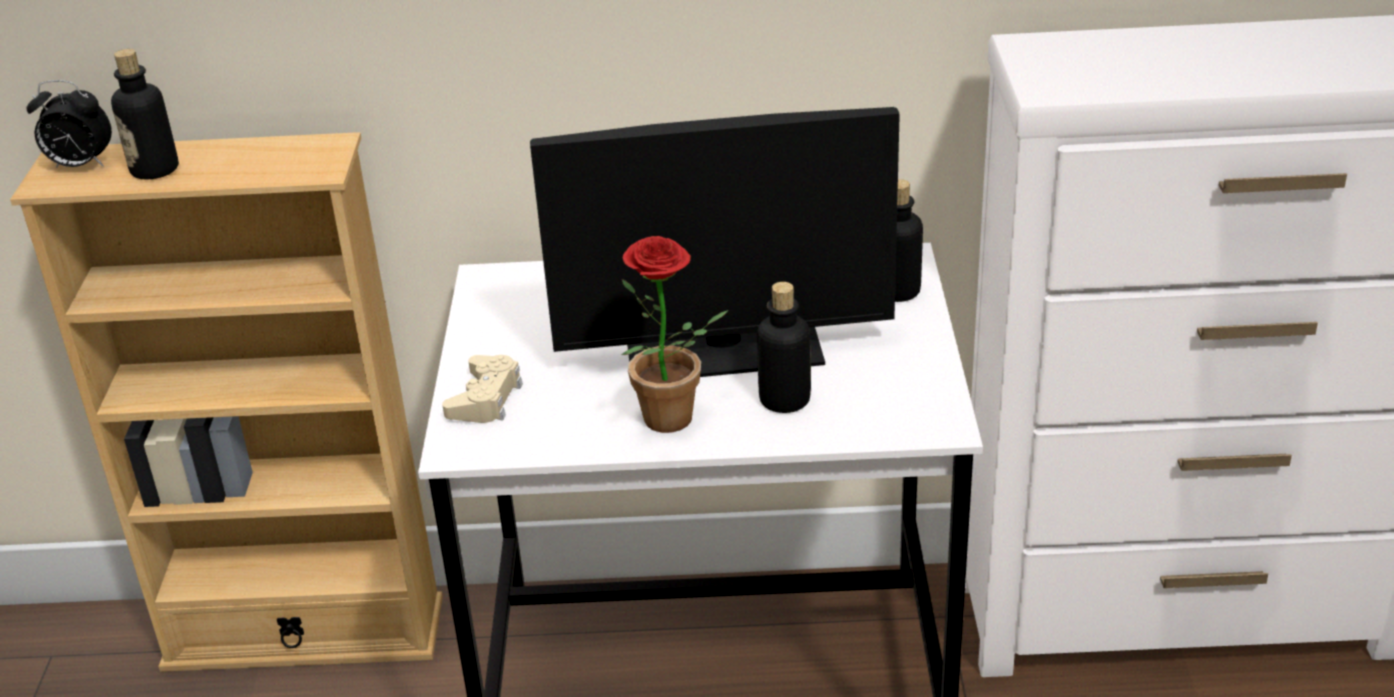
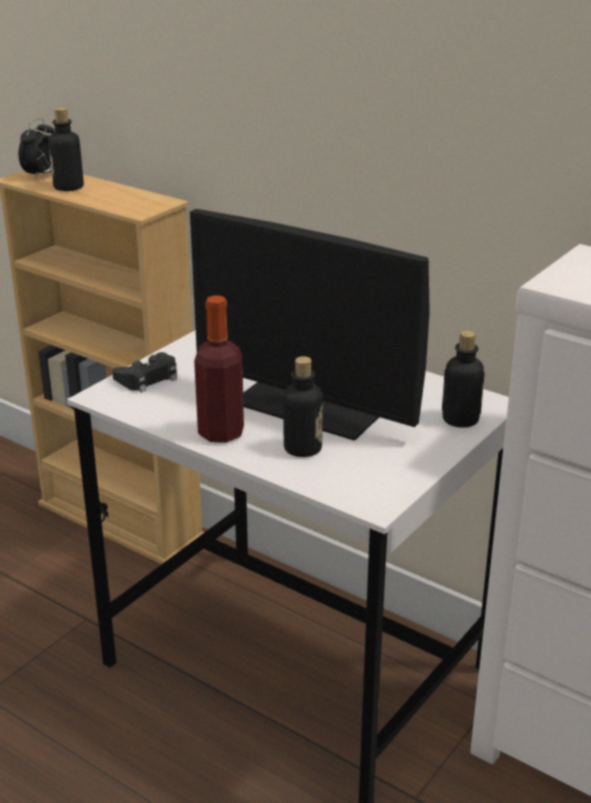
camera: 35 degrees right, 5 degrees down
alarm clock [26,80,112,168] -> alarm clock turned 105 degrees counterclockwise [18,118,55,180]
beige game controller [442,355,523,423] -> black game controller [112,352,177,393]
potted plant [622,236,728,433] -> bottle [194,295,244,443]

